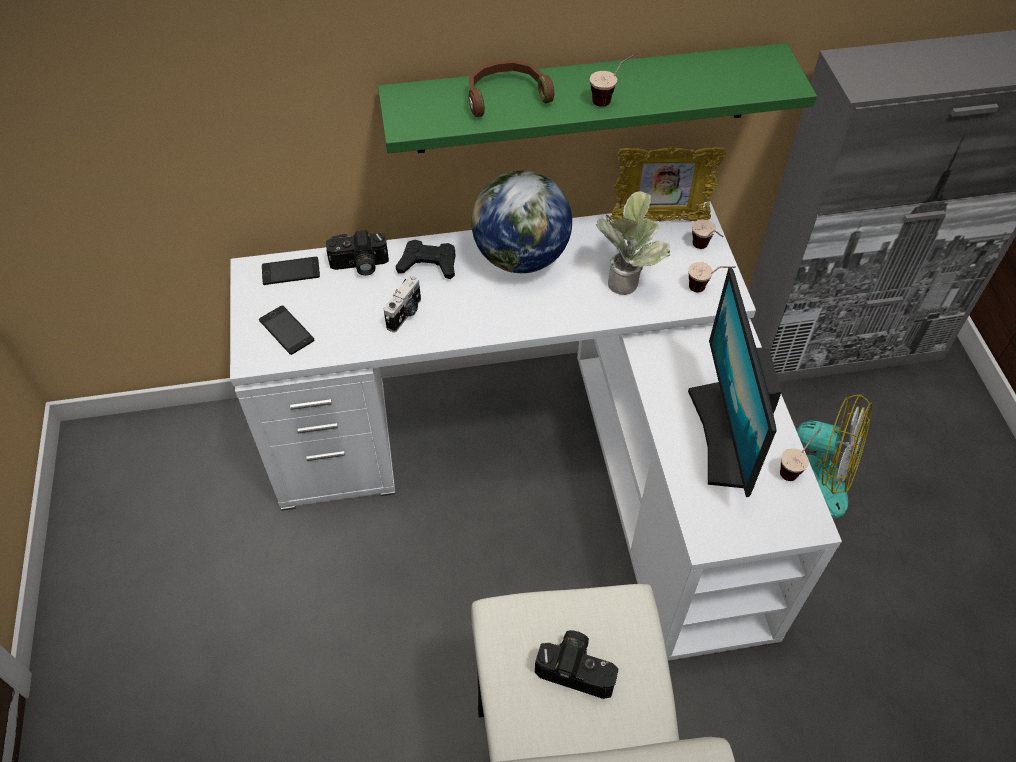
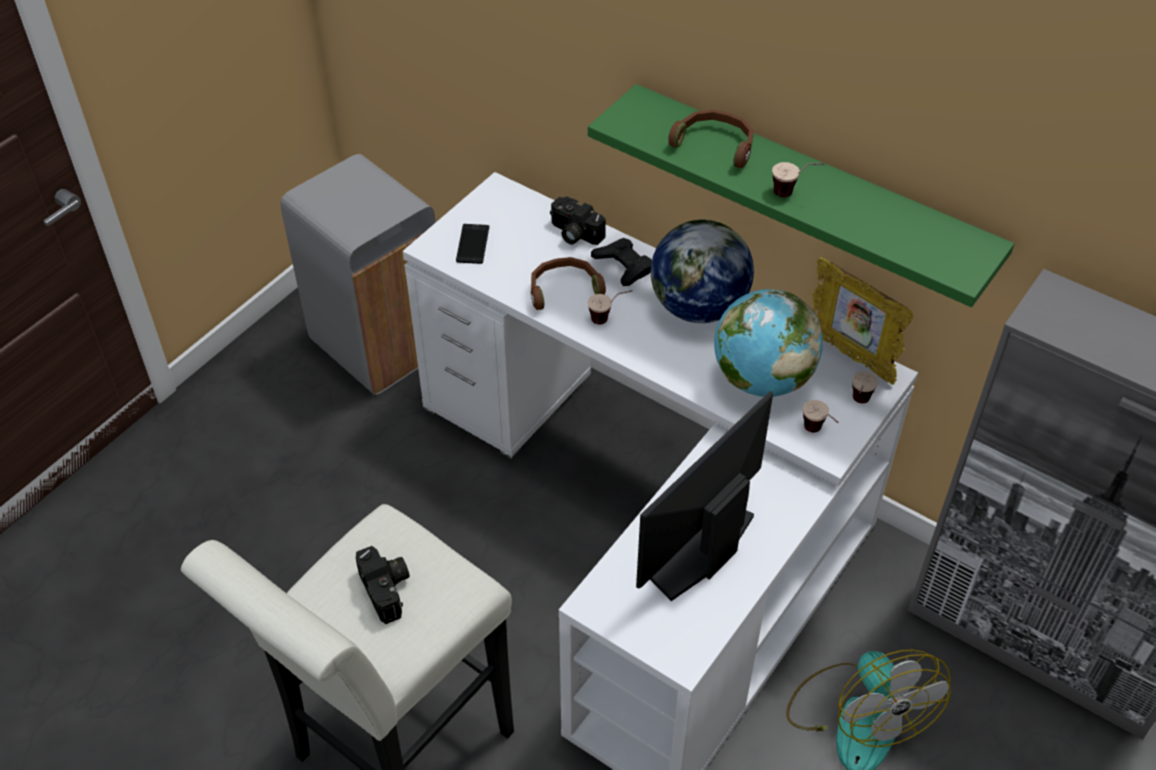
camera: 45 degrees right, 5 degrees down
phone [262,257,320,285] -> none
camera [384,276,421,333] -> brown headphones [531,257,606,310]
potted plant [597,191,670,295] -> globe [714,289,823,397]
cup [780,428,821,481] -> cup moved to [588,290,633,325]
none -> grey trash can [280,154,436,395]

